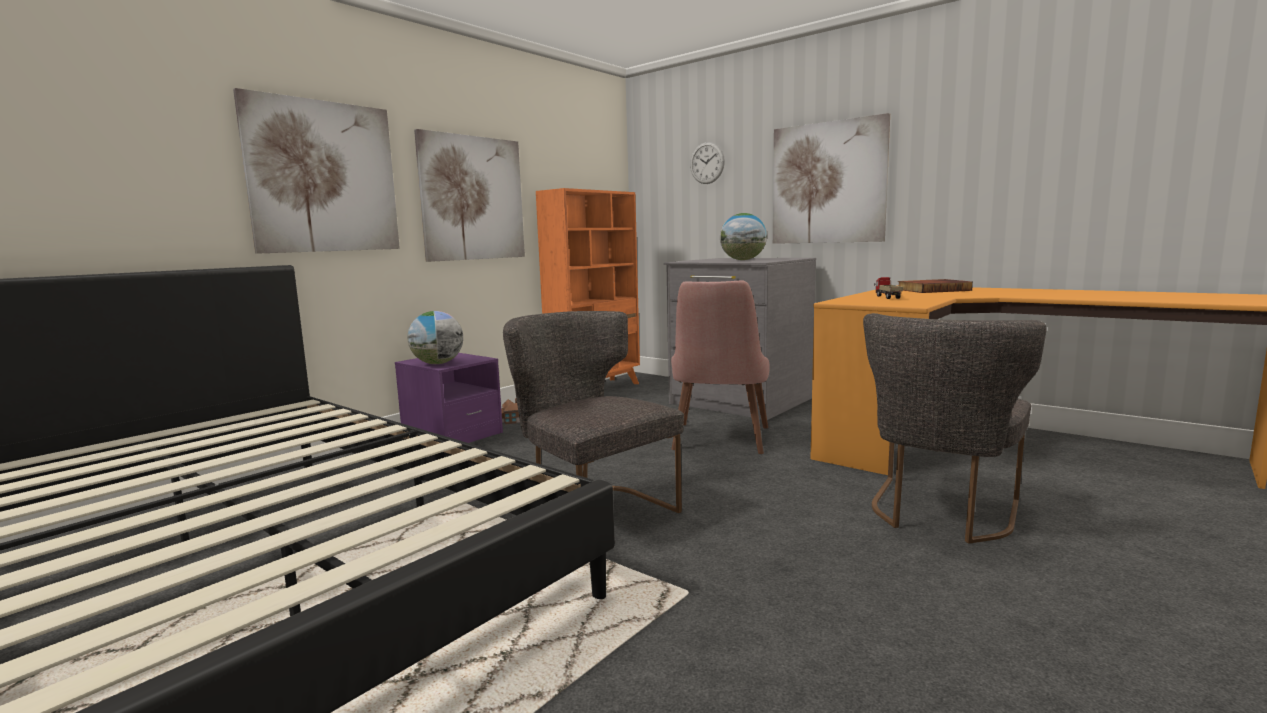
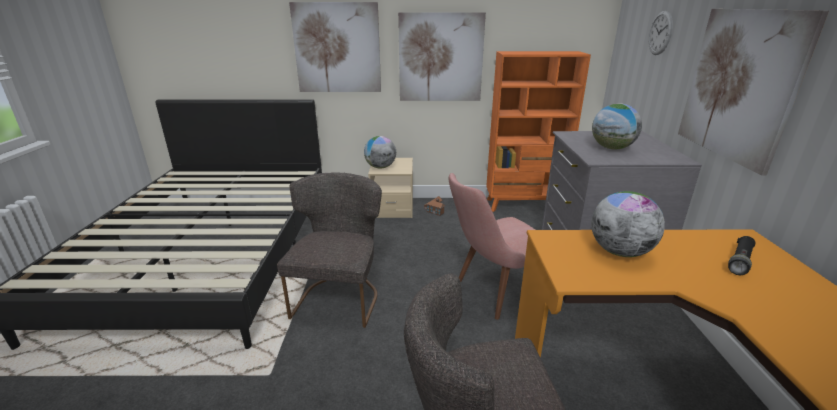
camera: 50 degrees right, 15 degrees up
purple nightstand [395,353,503,443] -> beige nightstand [368,158,413,218]
toy truck [874,277,903,299] -> globe [591,191,665,257]
book [898,279,973,293] -> black flashlight [728,236,755,275]

